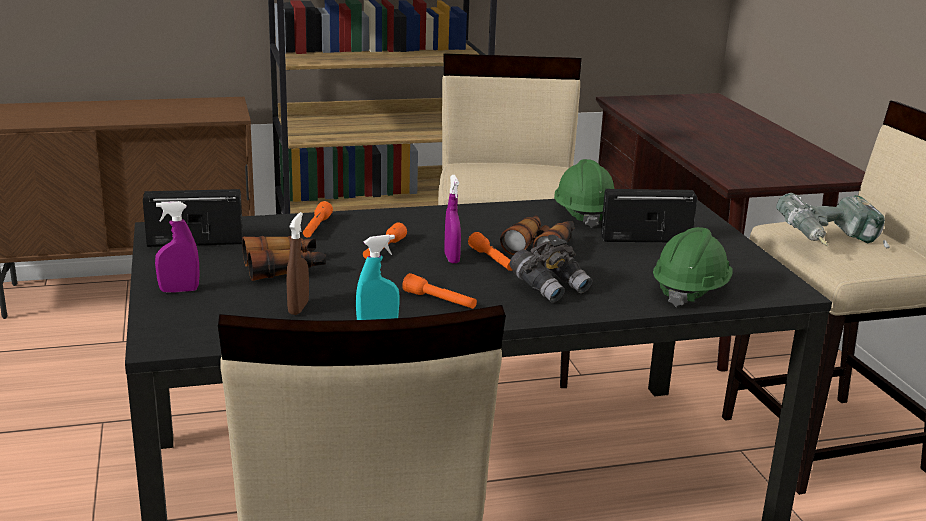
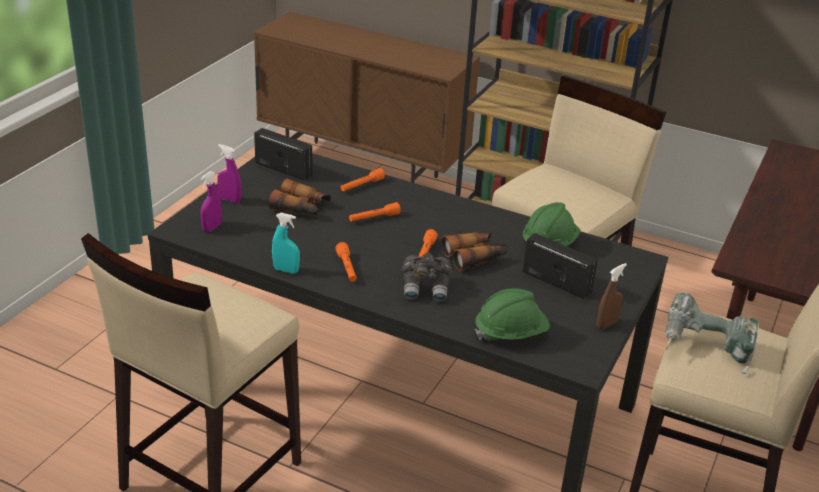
camera: 40 degrees right, 10 degrees up
brown spray bottle [286,212,309,315] -> brown spray bottle moved to [597,263,627,329]
purple spray bottle [444,175,461,263] -> purple spray bottle moved to [201,171,222,232]

